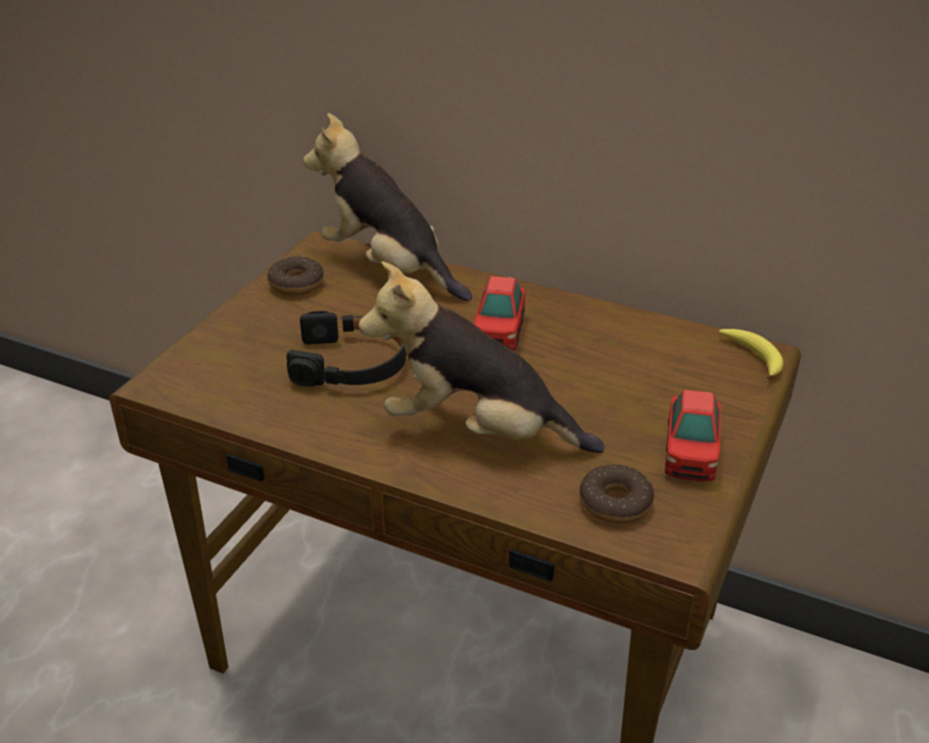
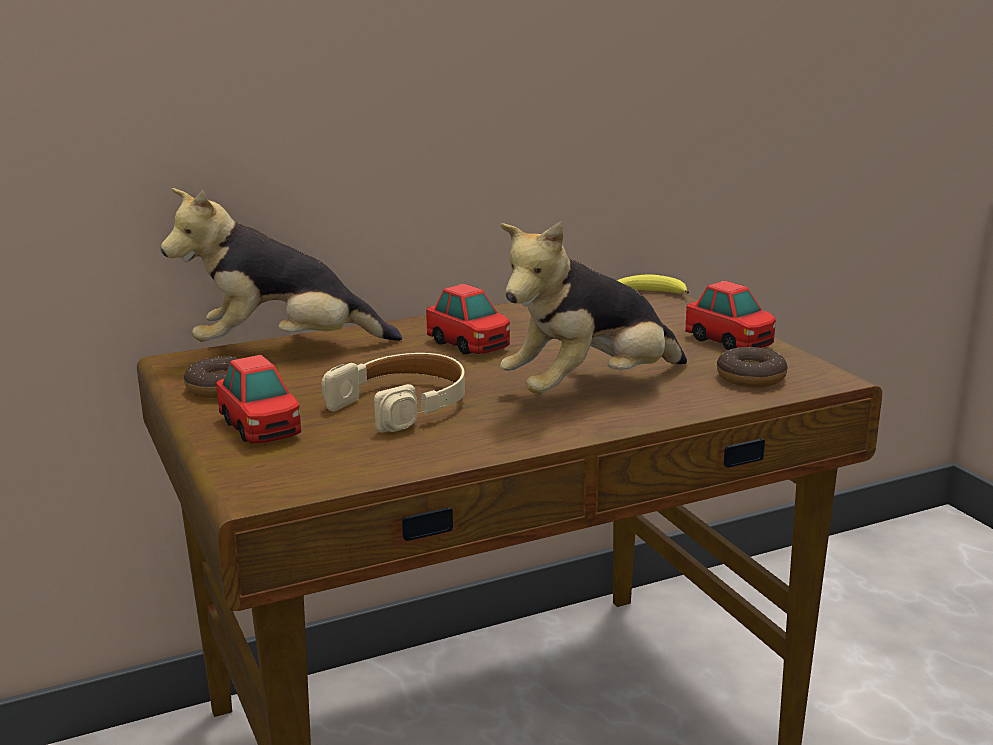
camera: 50 degrees left, 15 degrees down
black headphones [286,311,406,387] -> beige headphones [321,353,465,433]
none -> toy car [216,355,301,444]

